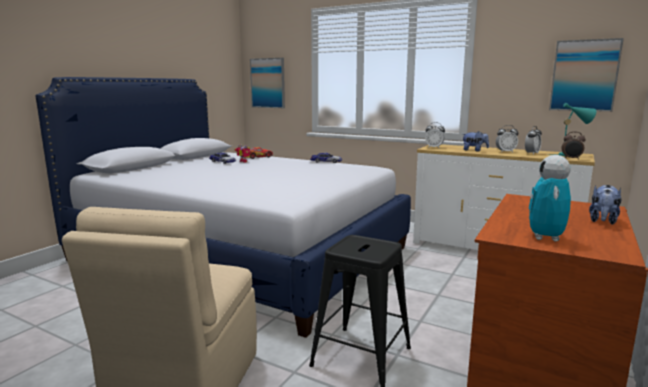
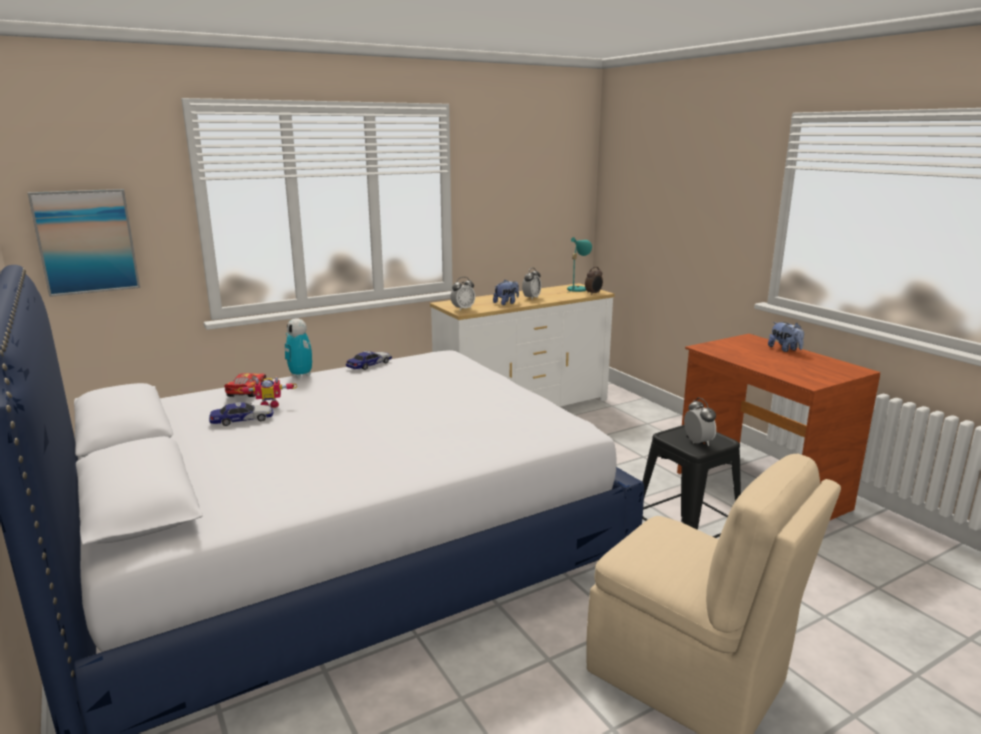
camera: 60 degrees left, 5 degrees up
alarm clock [525,126,542,155] -> alarm clock moved to [684,398,716,446]
toy robot [529,155,571,241] -> toy robot moved to [285,318,312,378]
picture [549,38,624,112] -> none

